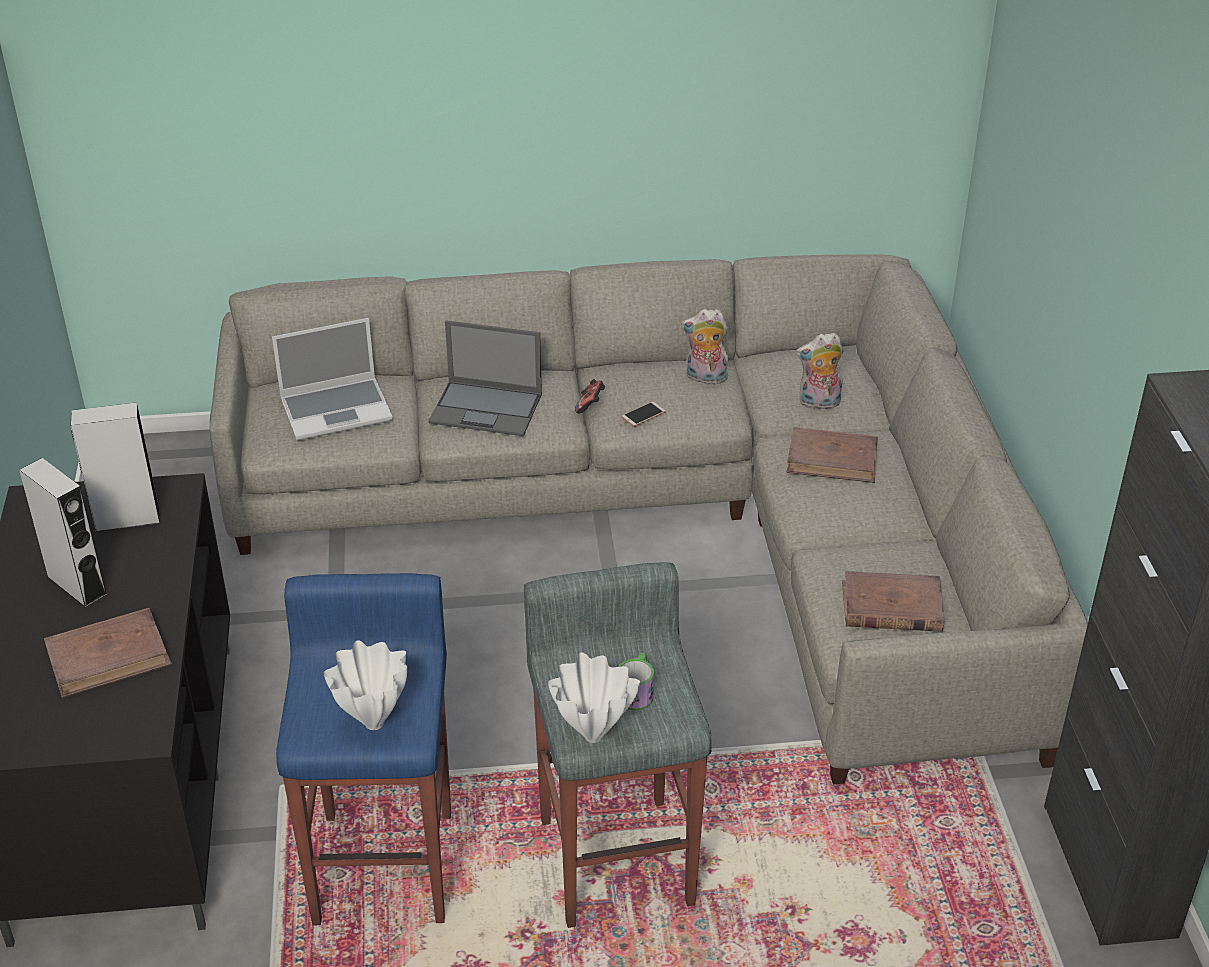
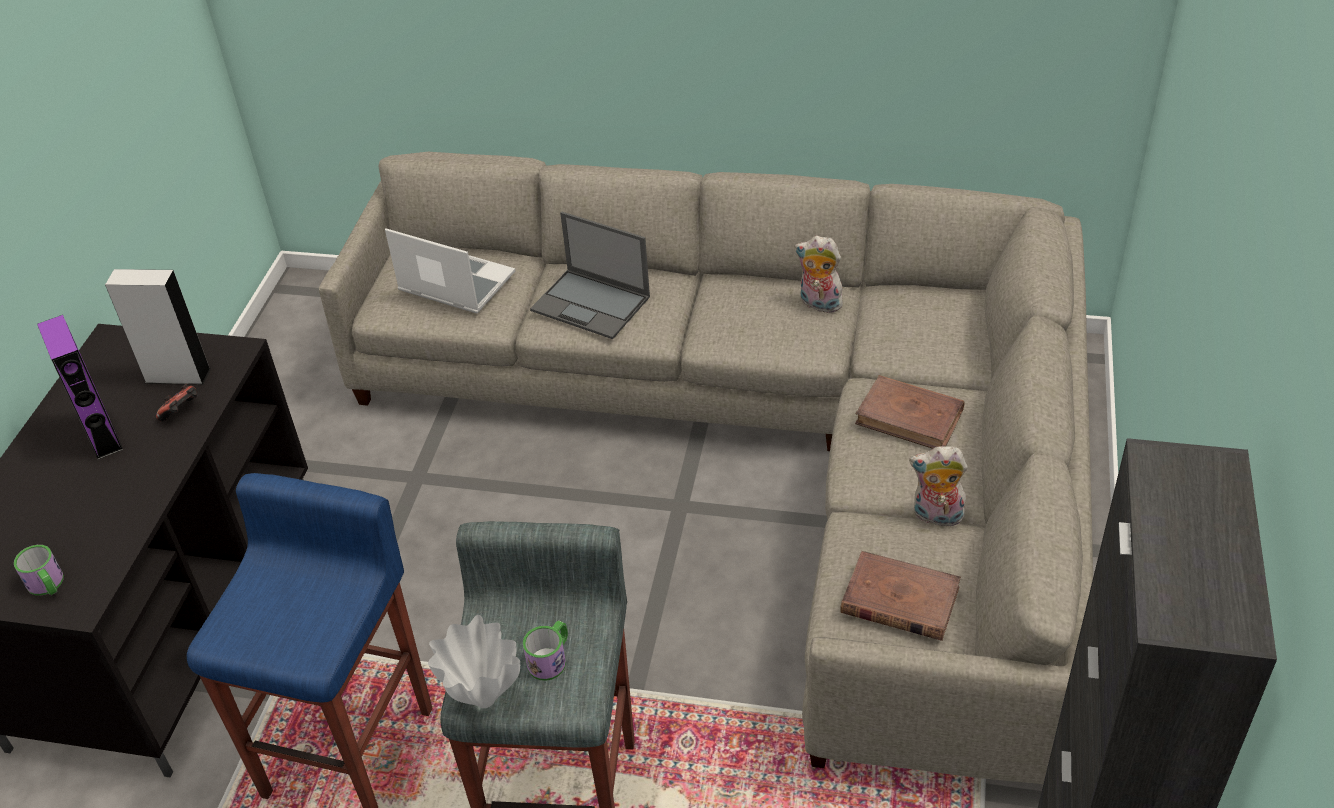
camera: 20 degrees right, 5 degrees up
grey speaker [19,458,108,608] -> purple speaker [37,315,123,460]
brown book [44,608,172,698] -> none
laptop [272,318,393,440] -> laptop turned 150 degrees counterclockwise [385,228,515,314]
white vase [323,640,407,730] -> none
game controller [575,379,605,413] -> game controller moved to [156,384,197,422]
phone [621,401,666,427] -> none
plush toy [796,333,843,409] -> plush toy moved to [909,446,968,527]
none -> mug [14,545,64,596]

